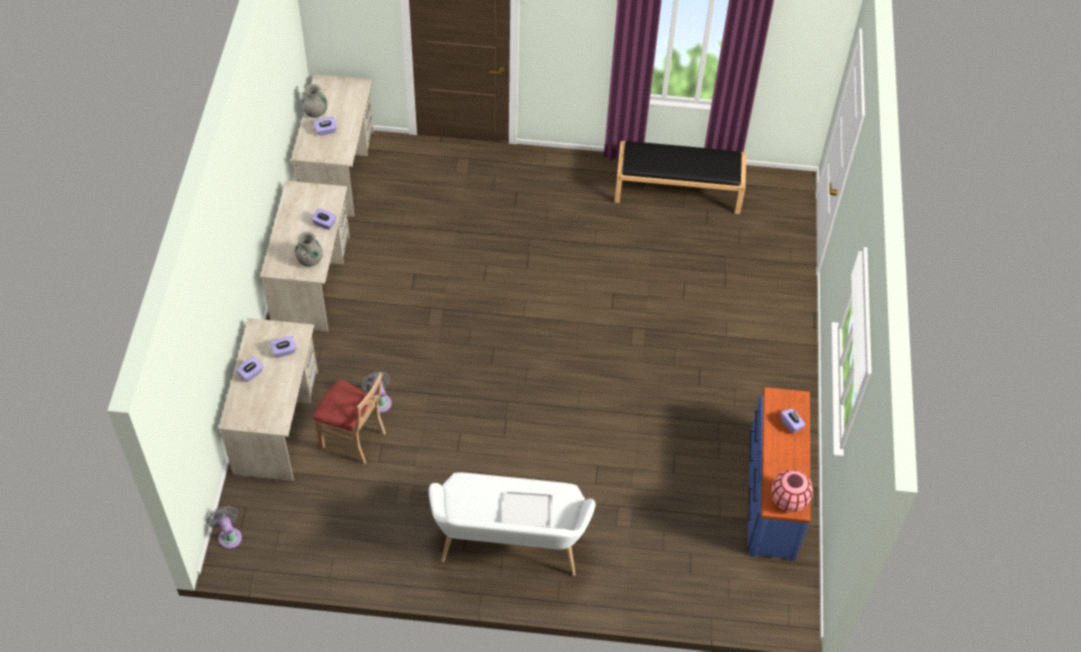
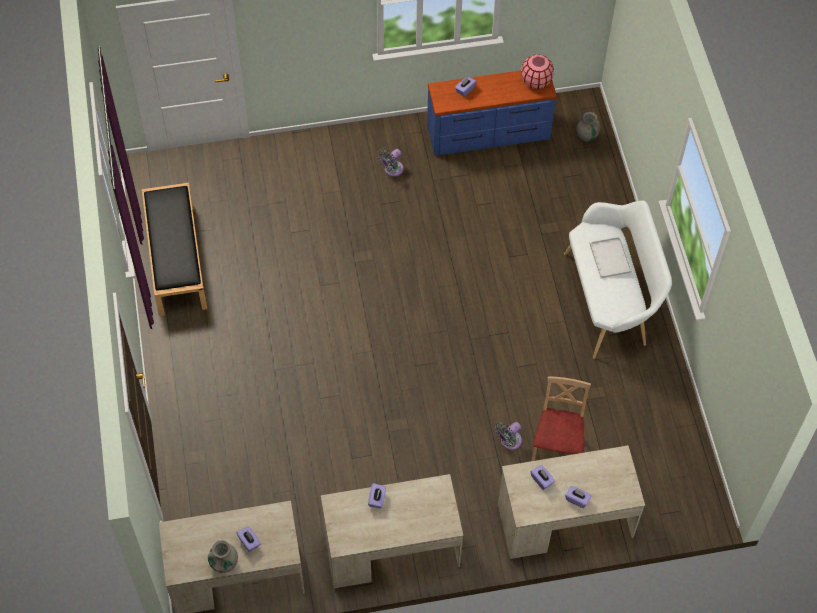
camera: 105 degrees left, 5 degrees up
grey fan [207,506,242,549] -> grey fan moved to [378,149,404,177]
grey vase [295,232,323,267] -> grey vase moved to [576,112,600,142]

